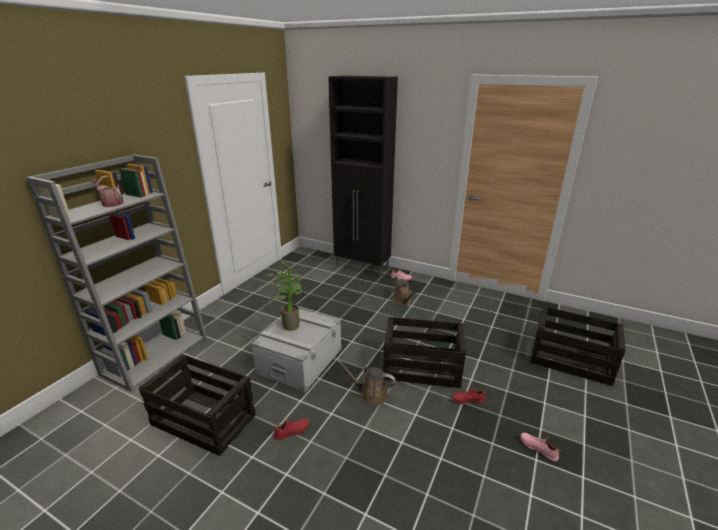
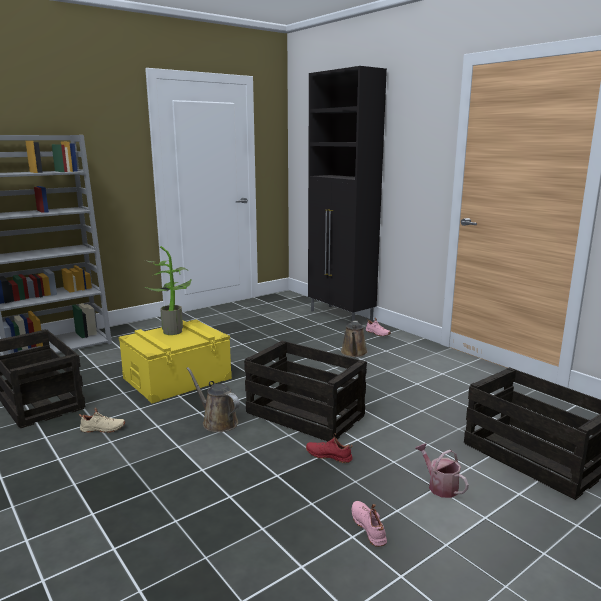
camera: 25 degrees right, 10 degrees down
watering can [90,176,124,207] -> watering can moved to [415,443,469,498]
grey storage box [251,308,342,393] -> yellow storage box [119,319,232,403]
red shoe [273,418,309,440] -> beige shoe [79,408,125,433]

